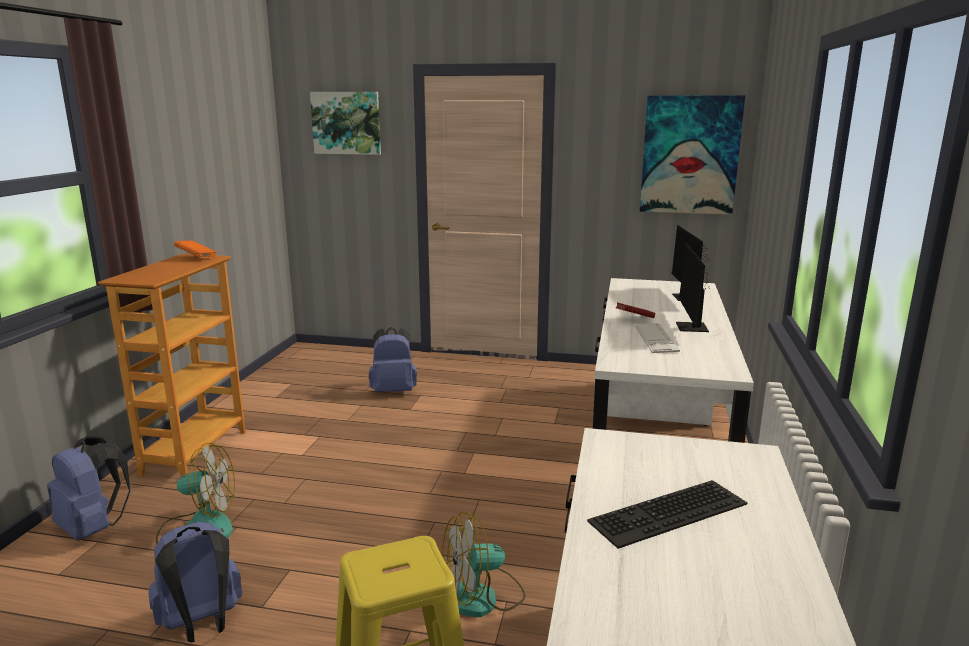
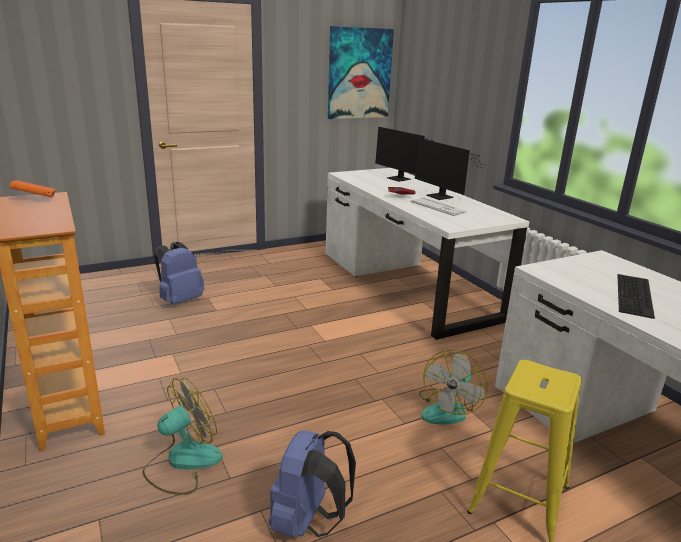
camera: 40 degrees left, 5 degrees up
blue backpack [47,436,131,541] -> none
picture [310,92,381,155] -> none

